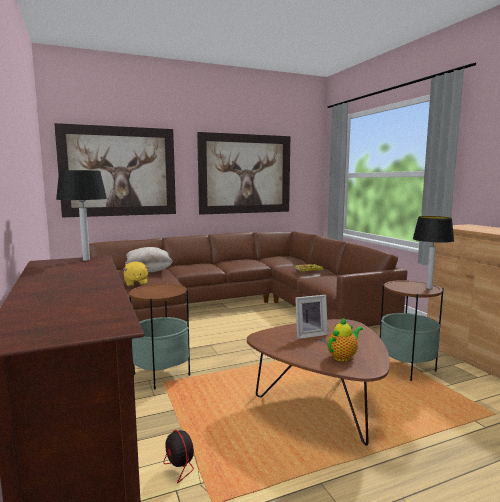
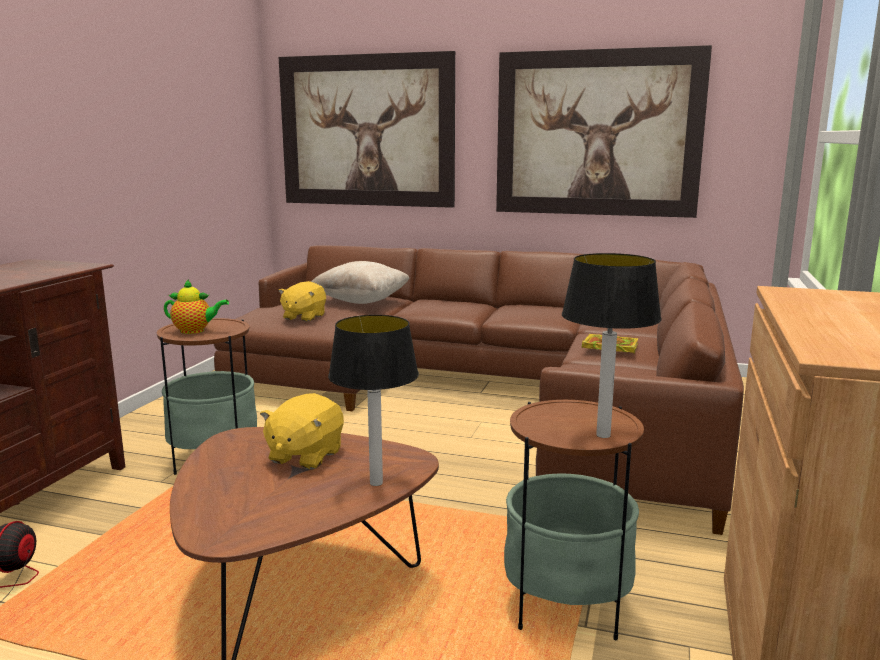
camera: 40 degrees right, 5 degrees up
table lamp [56,170,107,261] -> table lamp moved to [328,315,419,486]
picture frame [295,295,328,339] -> yellow plush toy [260,393,344,470]
teapot [327,317,363,361] -> teapot moved to [164,279,229,334]

